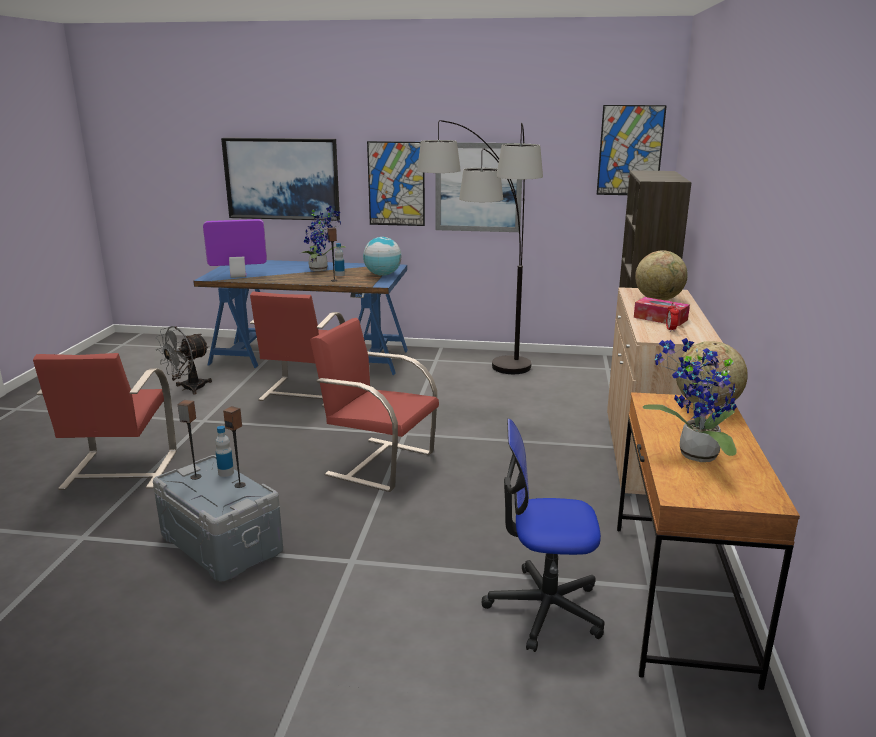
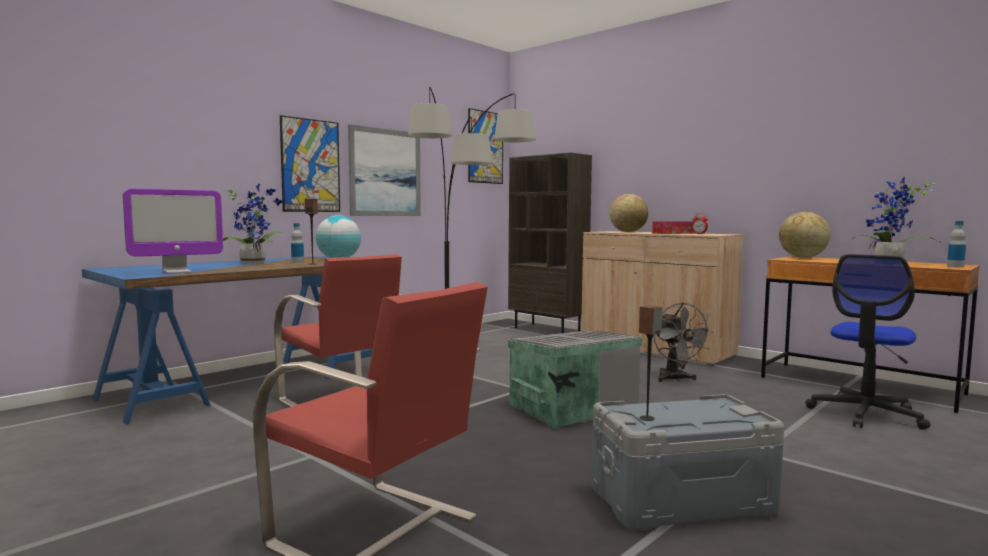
camera: 55 degrees left, 15 degrees down
grey fan [155,326,212,395] -> grey fan moved to [653,302,714,382]
monitor [203,219,267,278] -> monitor turned 150 degrees counterclockwise [123,189,223,274]
bottle [215,426,234,477] -> bottle moved to [947,221,966,268]
picture [221,138,340,221] -> none
speaker [223,406,246,488] -> none
red chair [310,318,439,492] -> grey storage box [508,330,643,429]

